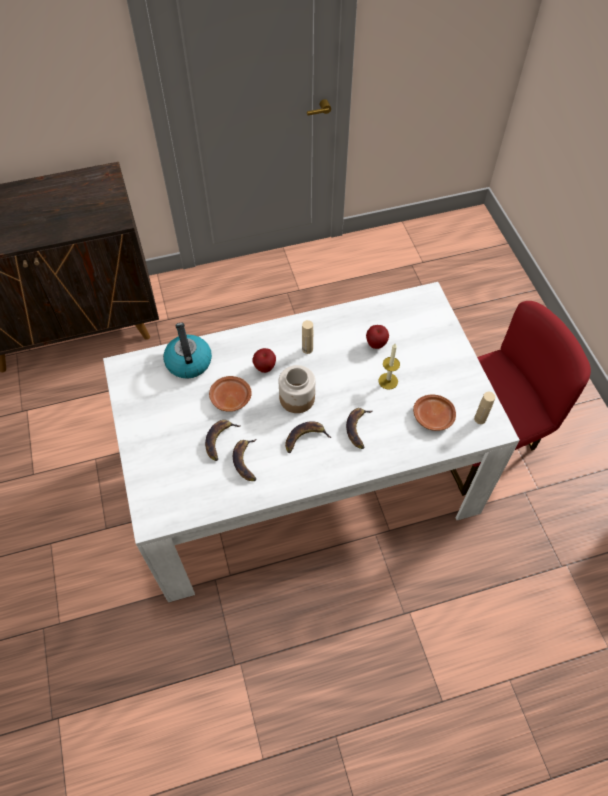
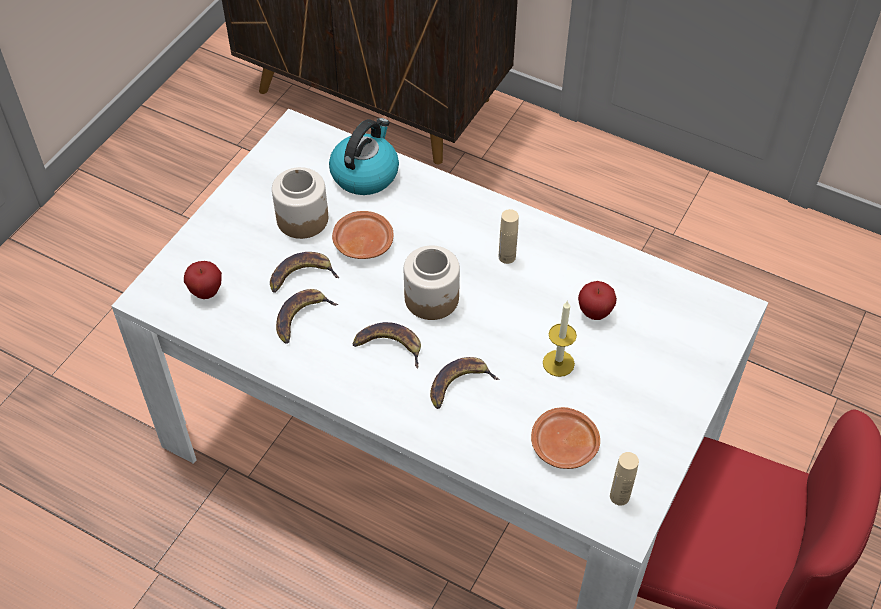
camera: 45 degrees right, 5 degrees down
apple [252,348,276,373] -> apple moved to [184,261,222,299]
none -> jar [272,167,328,239]

